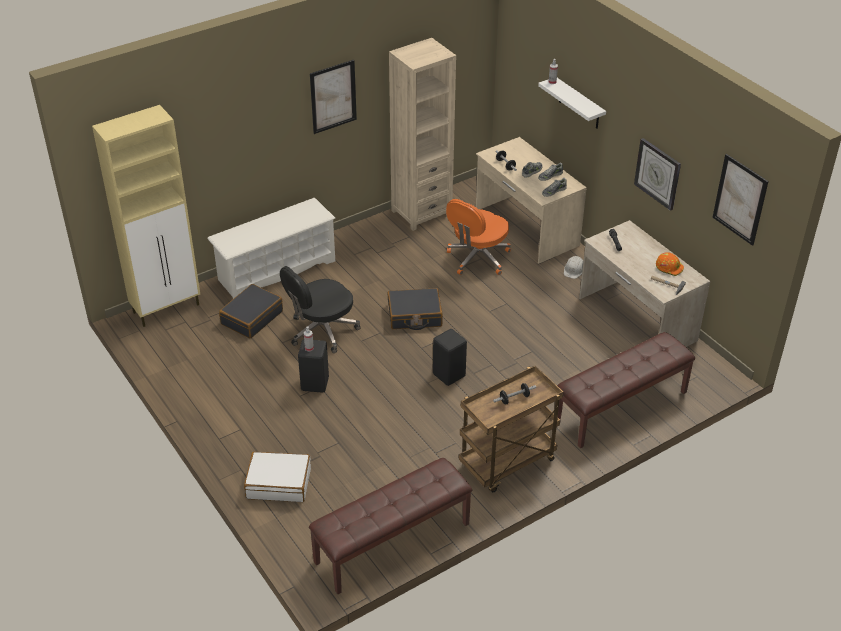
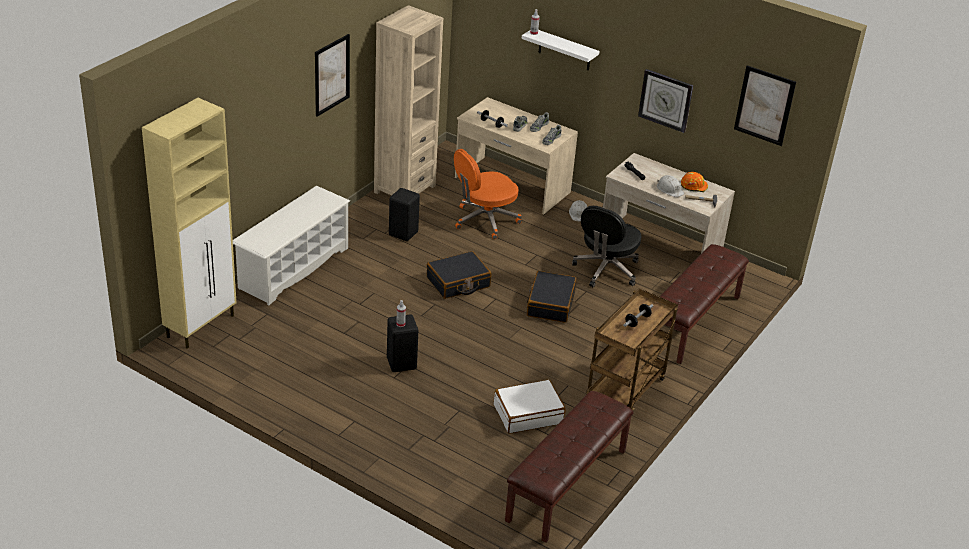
camera: 25 degrees left, 5 degrees down
black suitcase [219,284,283,338] -> black suitcase moved to [527,271,577,323]
white suitcase [244,452,311,502] -> white suitcase moved to [494,379,566,434]
black office chair [280,266,361,353] -> black office chair moved to [572,206,641,287]
black stool [433,329,467,386] -> black stool moved to [389,188,420,241]
orange office chair [446,199,511,275] -> orange office chair turned 45 degrees clockwise [454,149,522,239]
none -> white hard hat [657,175,685,197]

